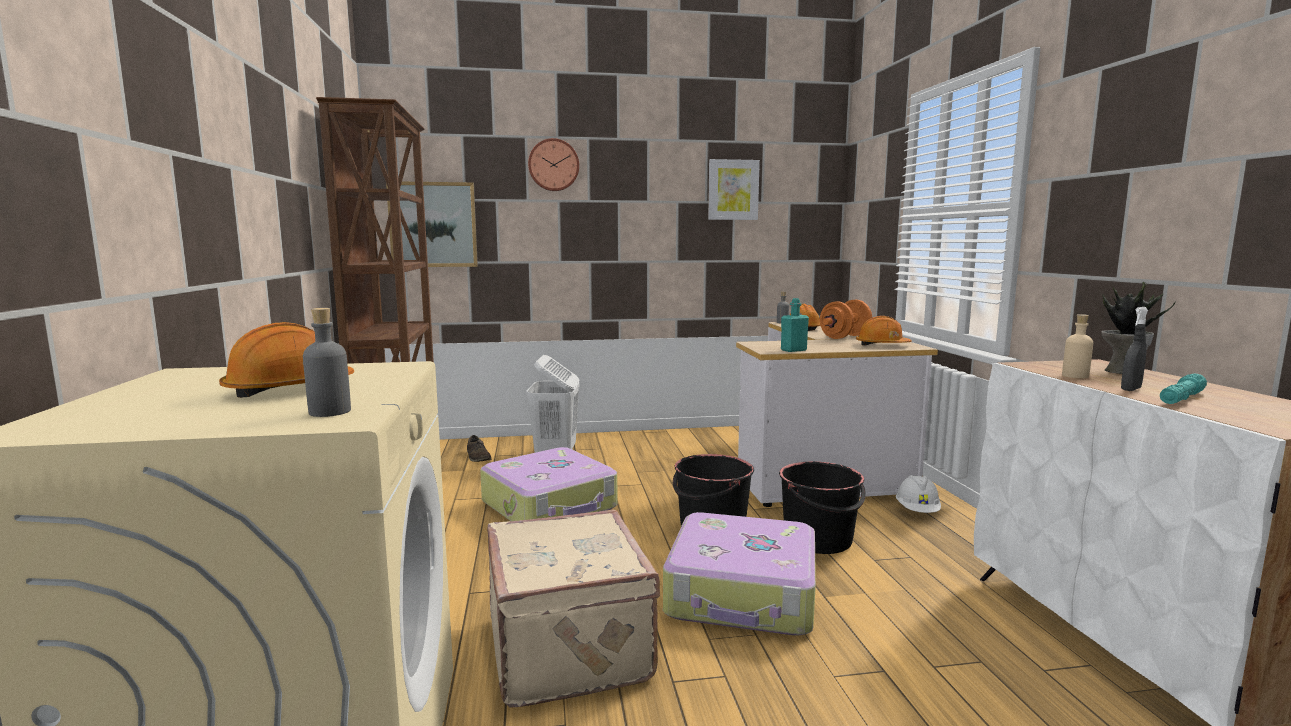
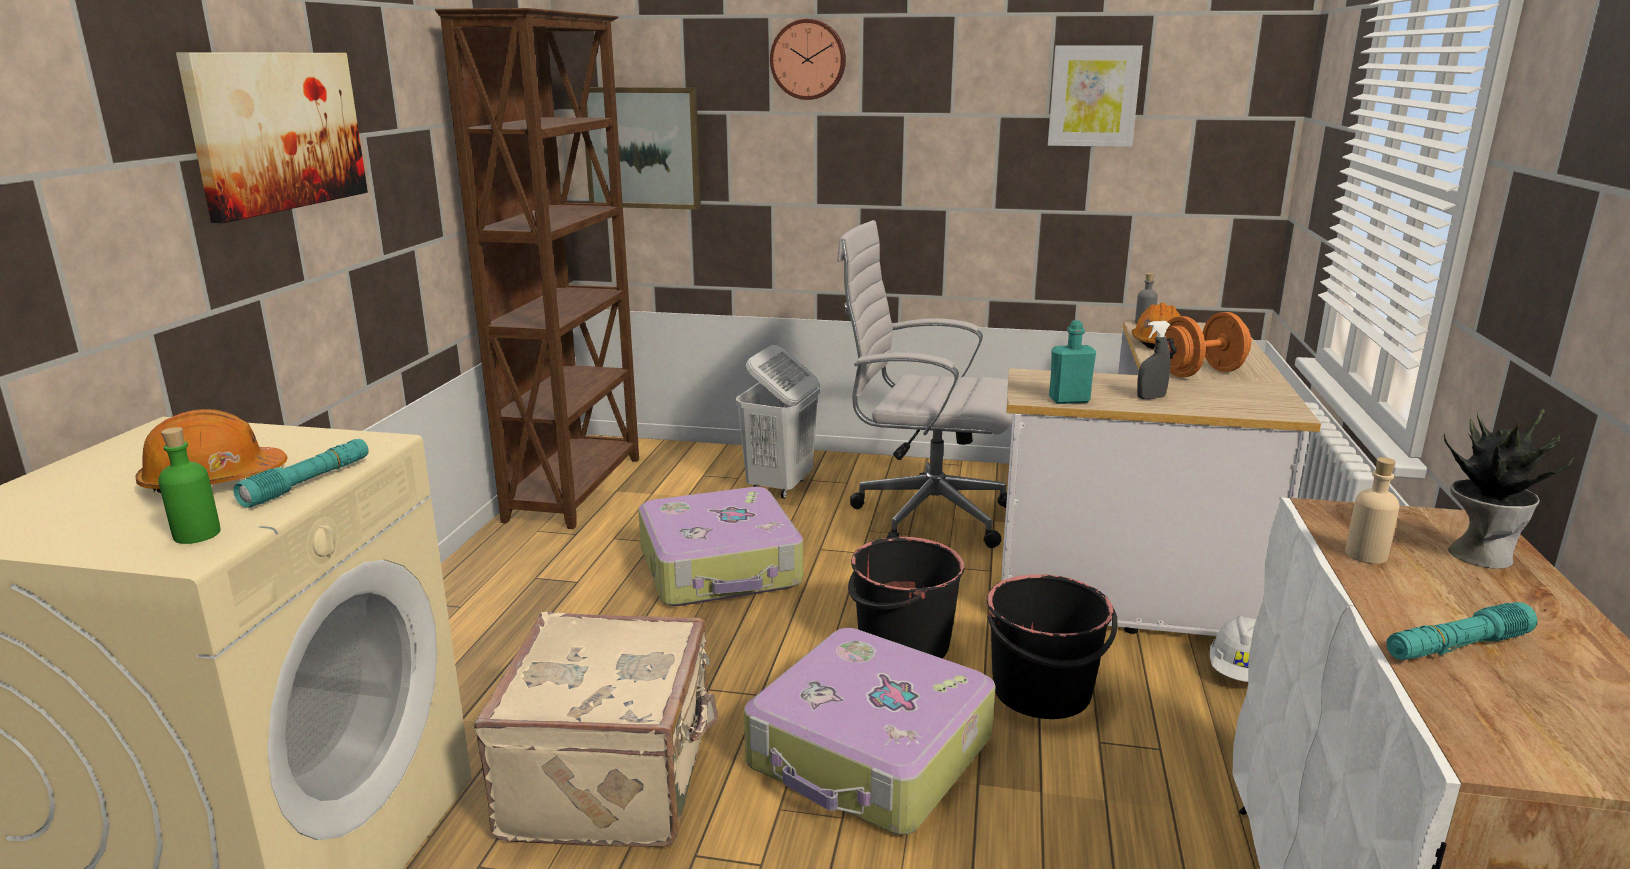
camera: 20 degrees right, 10 degrees up
grey bottle [303,308,351,417] -> green bottle [158,427,221,544]
brown shoe [467,435,492,462] -> none
orange hard hat [856,316,912,346] -> none
grey spray bottle [1121,307,1148,391] -> grey spray bottle moved to [1137,321,1171,399]
none -> picture [176,53,368,223]
none -> turquoise flashlight [233,439,369,508]
none -> white office chair [837,220,1013,548]

